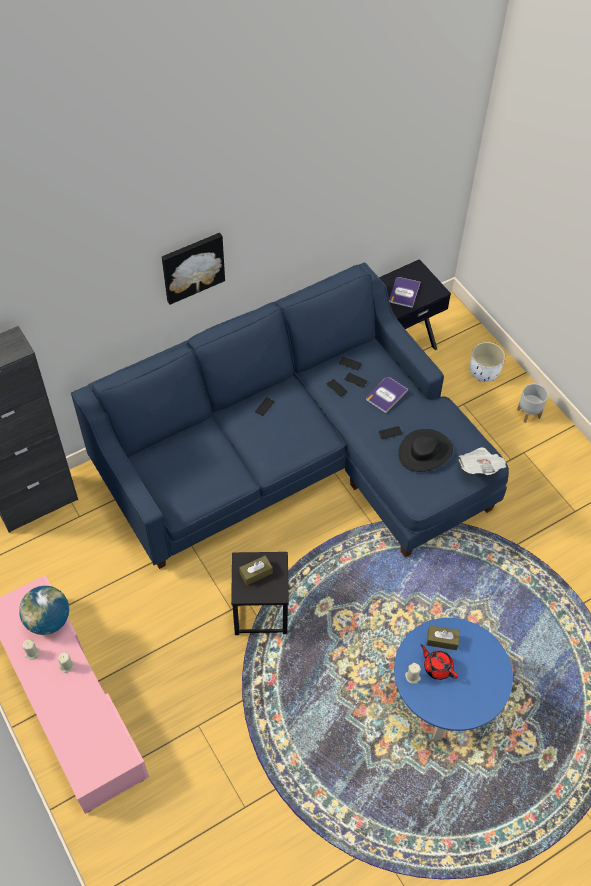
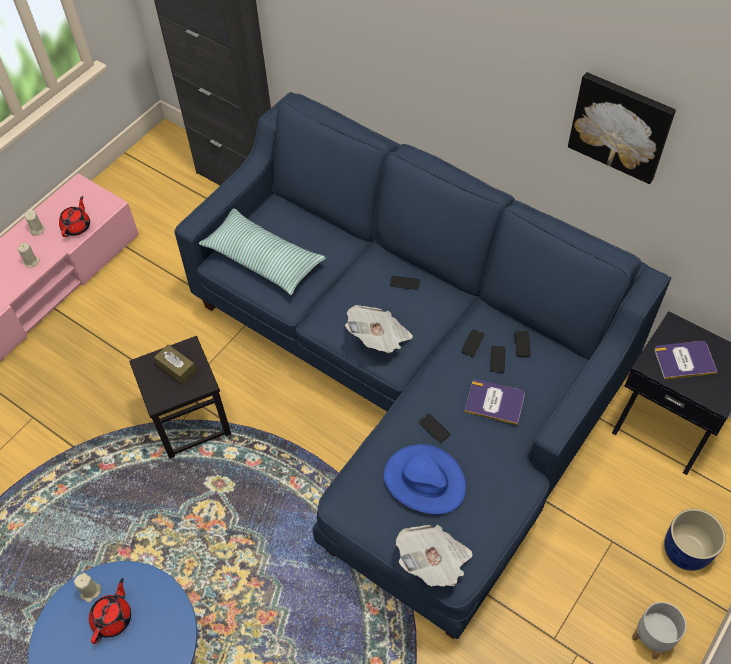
camera: 70 degrees right, 0 degrees up
globe [19,586,69,635] -> red teapot [59,196,90,237]
picture [162,233,225,305] -> picture moved to [568,72,676,184]
black hat [398,429,453,472] -> blue hat [384,444,466,515]
brown tissue box [427,625,460,650] -> none
white planter [470,342,505,382] -> blue planter [664,509,726,571]
none -> pillow [199,208,326,295]
none -> newspaper [345,305,413,353]

